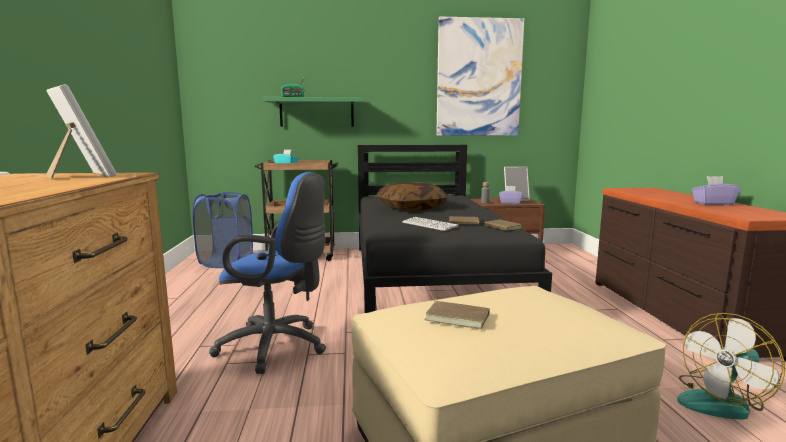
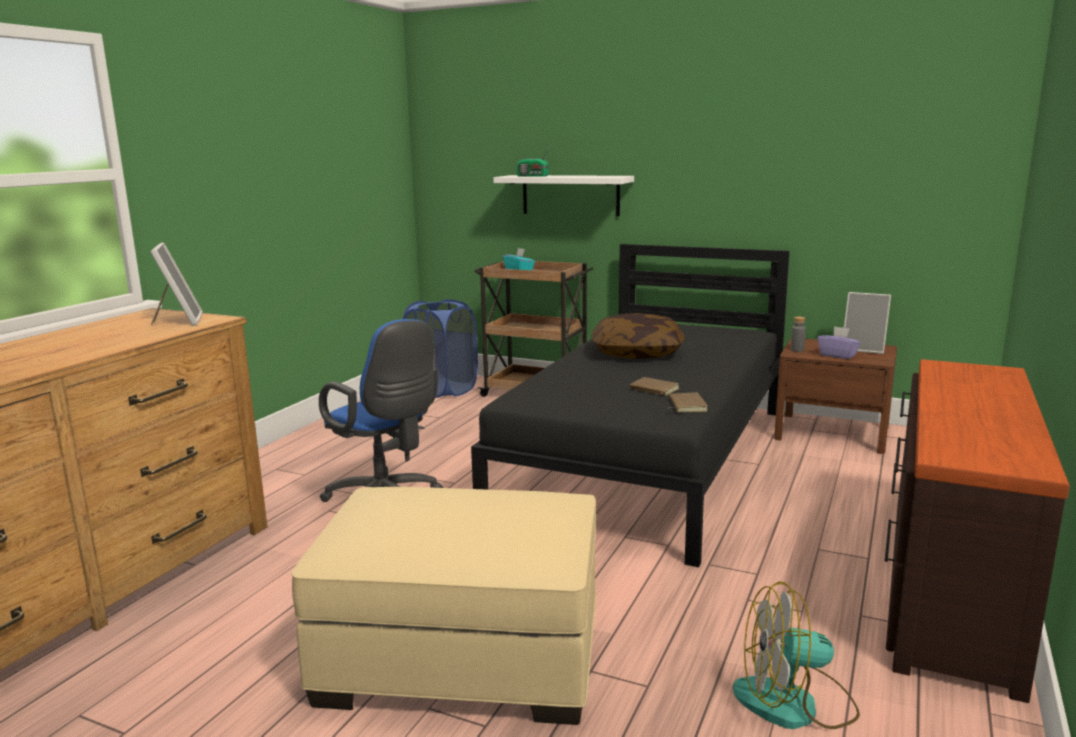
camera: 30 degrees right, 5 degrees up
green shelf [264,97,364,127] -> white shelf [493,175,634,216]
keyboard [402,217,458,231] -> none
brown book [424,298,490,329] -> none
picture [436,17,524,136] -> none
purple tissue box [692,176,741,205] -> none

